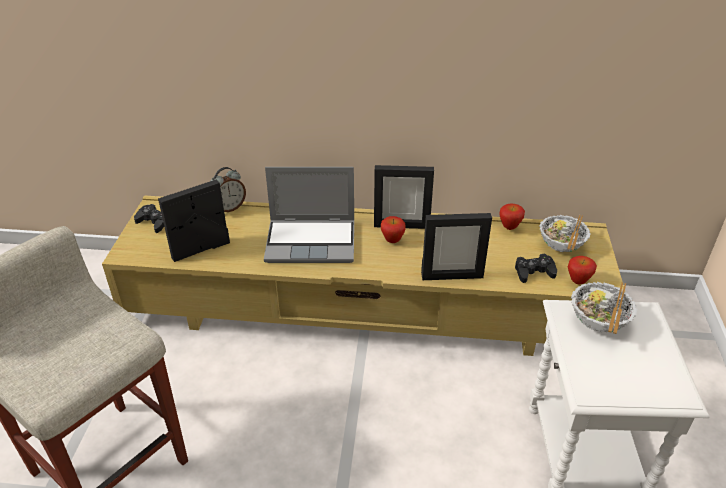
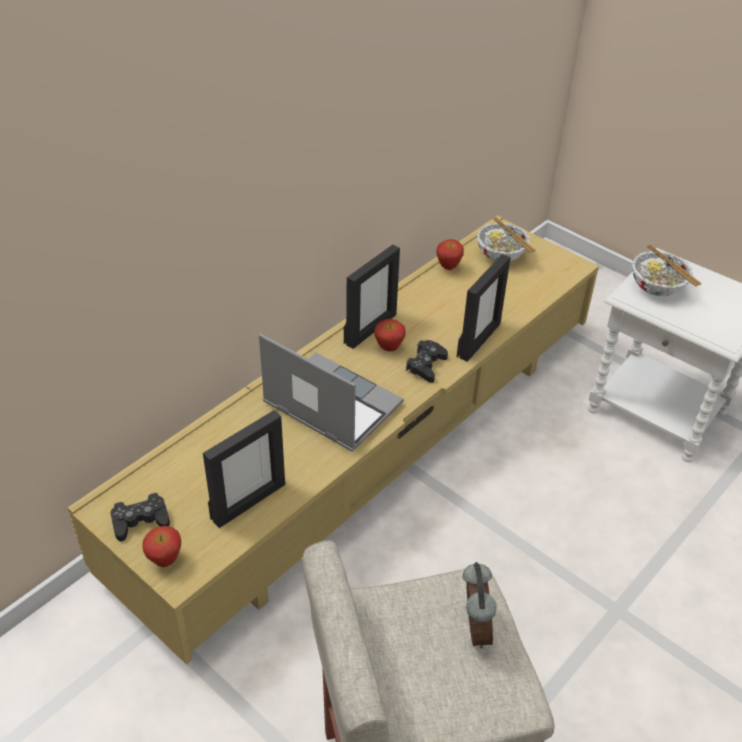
camera: 55 degrees left, 5 degrees up
picture frame [158,180,230,262] -> picture frame turned 135 degrees counterclockwise [203,410,285,528]
alarm clock [211,167,246,212] -> alarm clock moved to [463,562,497,649]
laptop [264,167,354,263] -> laptop turned 90 degrees counterclockwise [259,334,404,452]
black game controller [515,254,557,283] -> black game controller moved to [406,340,448,383]
apple [568,256,597,284] -> apple moved to [142,526,181,567]

